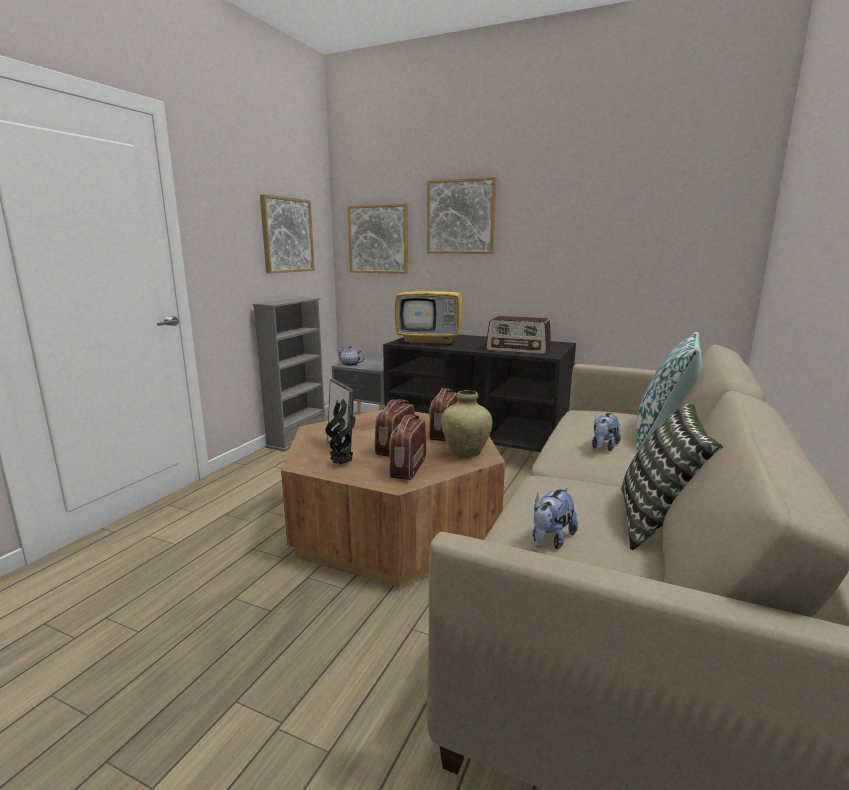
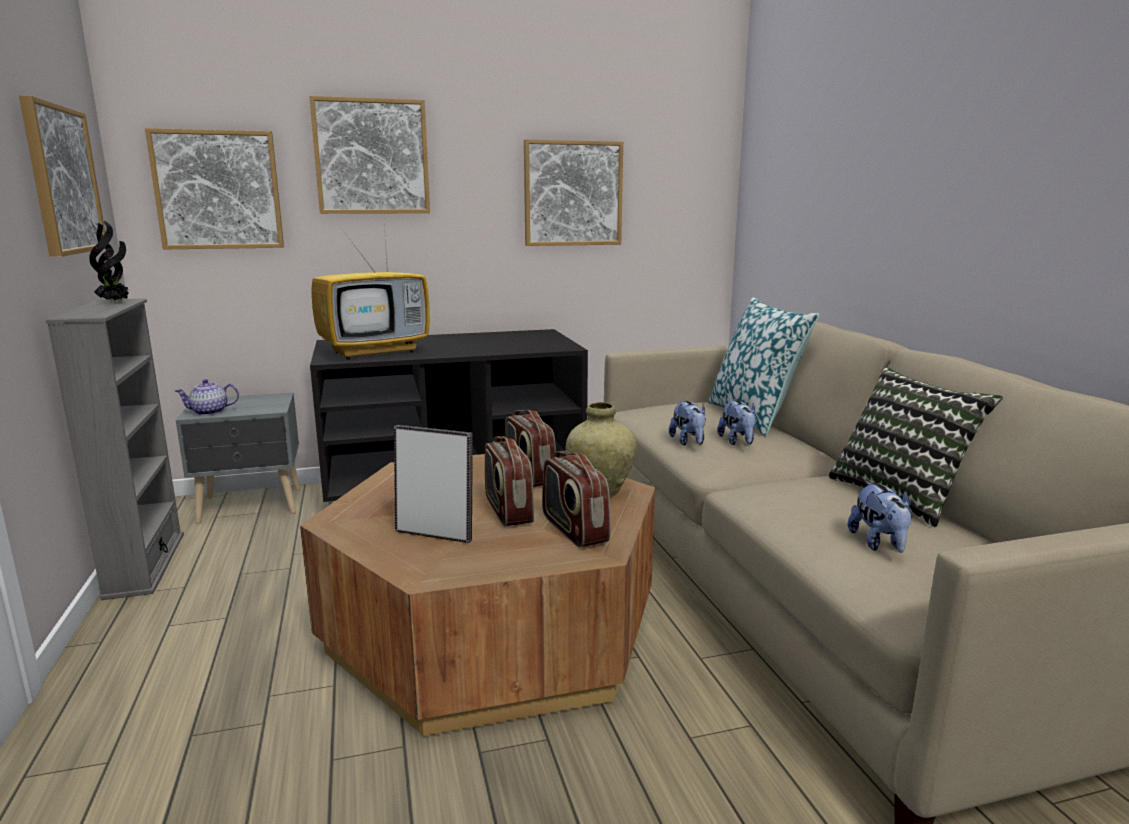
camera: 40 degrees left, 0 degrees up
potted plant [326,399,355,465] -> potted plant moved to [89,221,129,302]
radio [486,316,551,354] -> none
none -> picture [524,139,623,246]
none -> plush toy [669,401,706,446]

